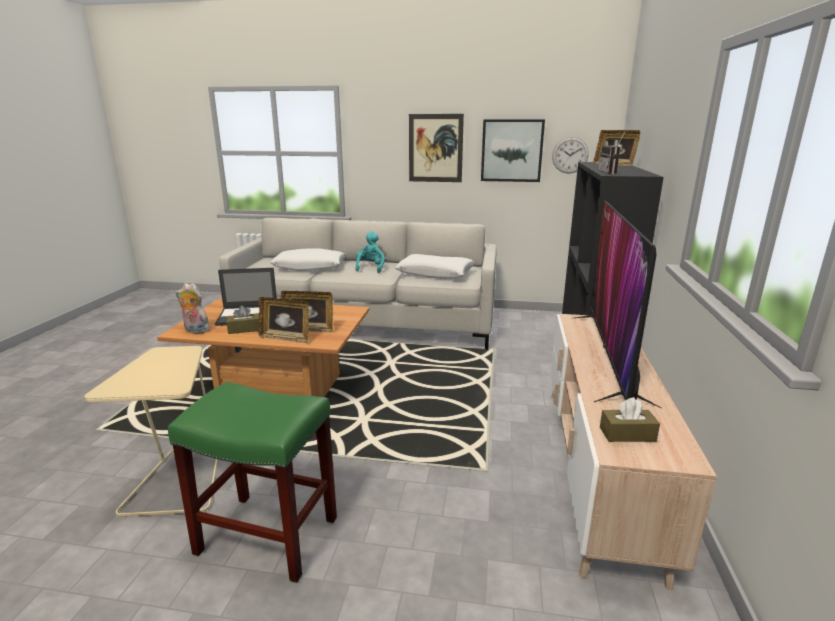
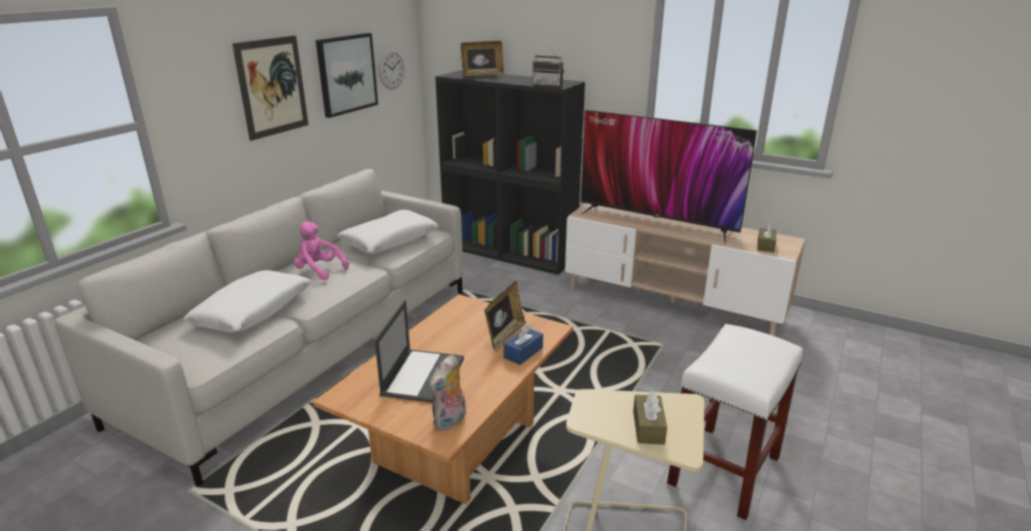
camera: 70 degrees left, 5 degrees up
green stool [168,382,337,583] -> white stool [667,324,803,521]
brown tissue box [227,306,259,334] -> brown tissue box moved to [633,390,667,445]
picture frame [258,297,309,343] -> blue tissue box [504,324,543,365]
turquoise plush toy [356,232,385,273] -> pink plush toy [293,221,349,280]

